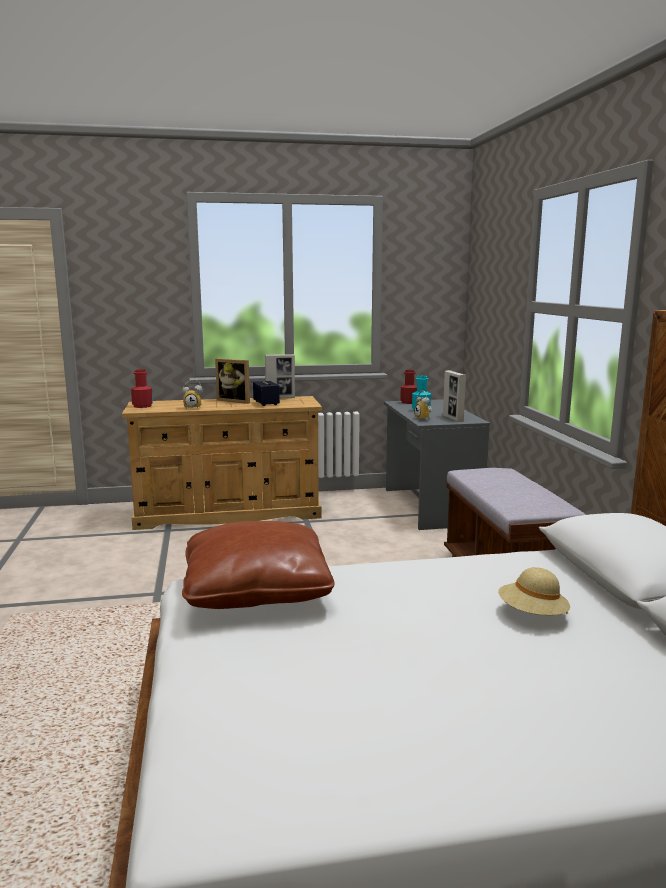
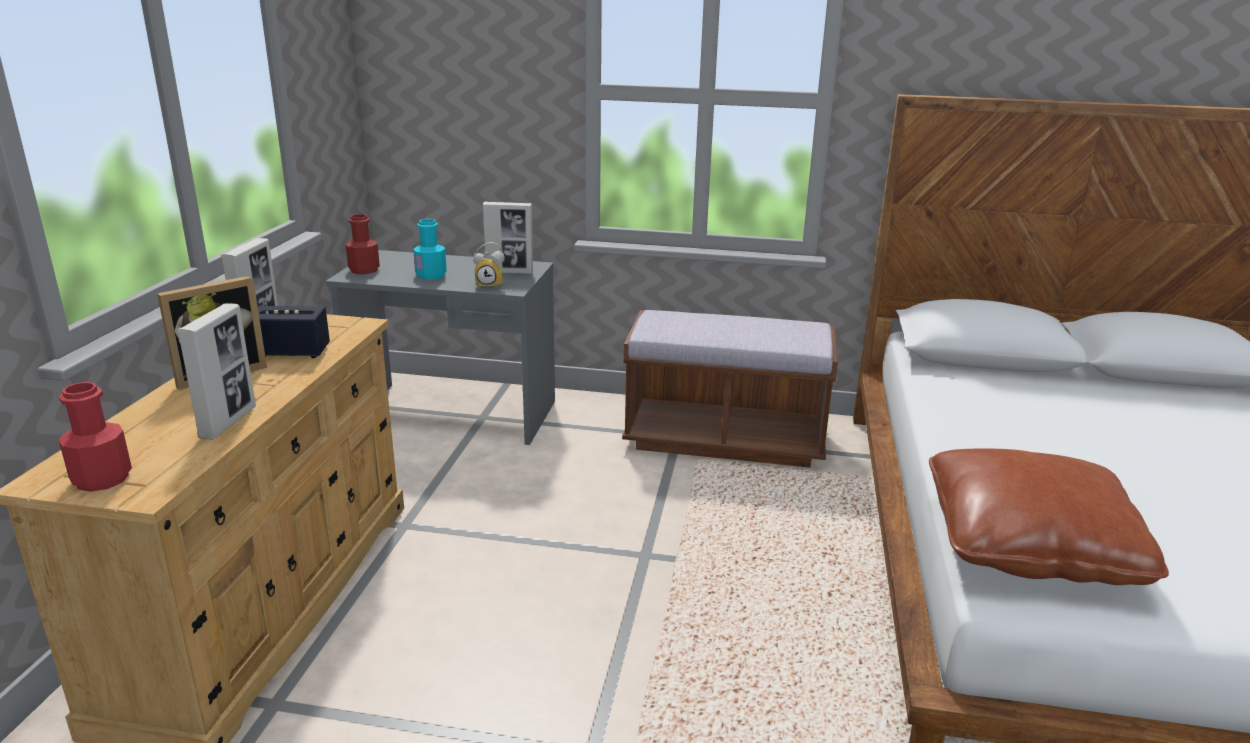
camera: 70 degrees left, 10 degrees up
alarm clock [182,379,203,409] -> picture frame [177,303,256,440]
beige hat [498,567,570,615] -> none

